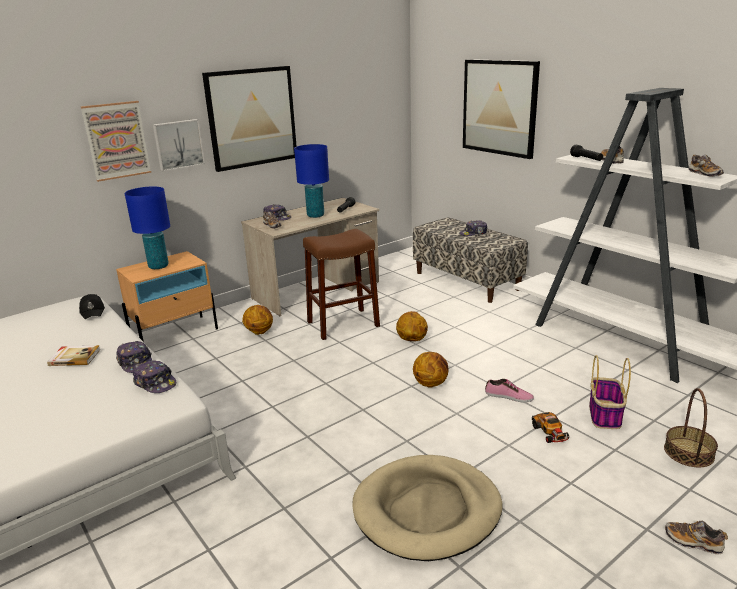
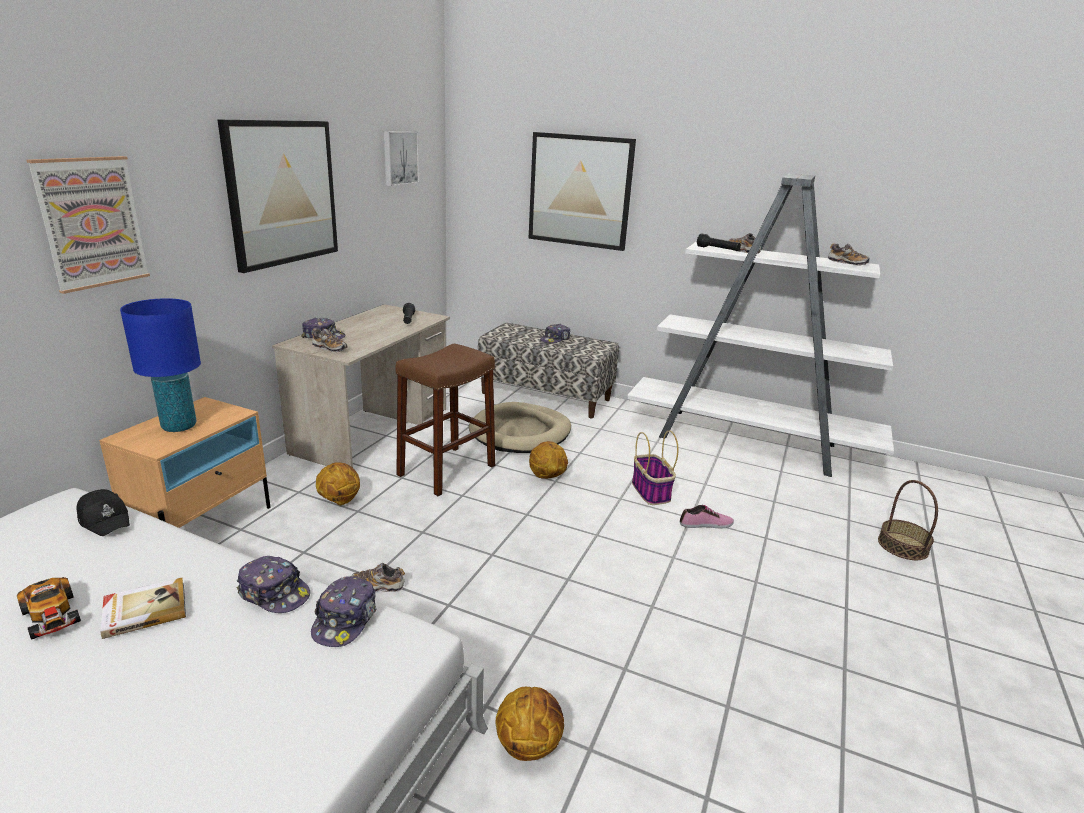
camera: 30 degrees left, 0 degrees up
cap [133,360,176,393] -> cap turned 90 degrees clockwise [311,576,376,647]
picture [153,119,205,171] -> picture moved to [384,131,419,186]
blue table lamp [294,144,329,218] -> none
beige dog bed [352,455,503,561] -> beige dog bed moved to [469,402,571,453]
basketball [413,352,448,388] -> basketball moved to [495,687,564,761]
toy car [532,412,569,443] -> toy car moved to [17,577,81,640]
basket [589,355,631,429] -> basket moved to [632,430,678,505]
shoe [665,520,728,555] -> shoe moved to [351,563,405,593]

